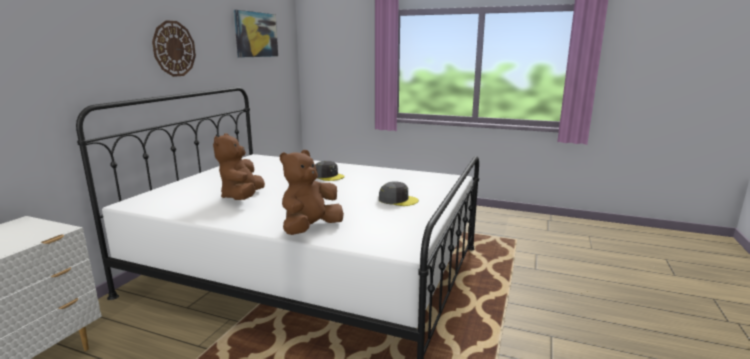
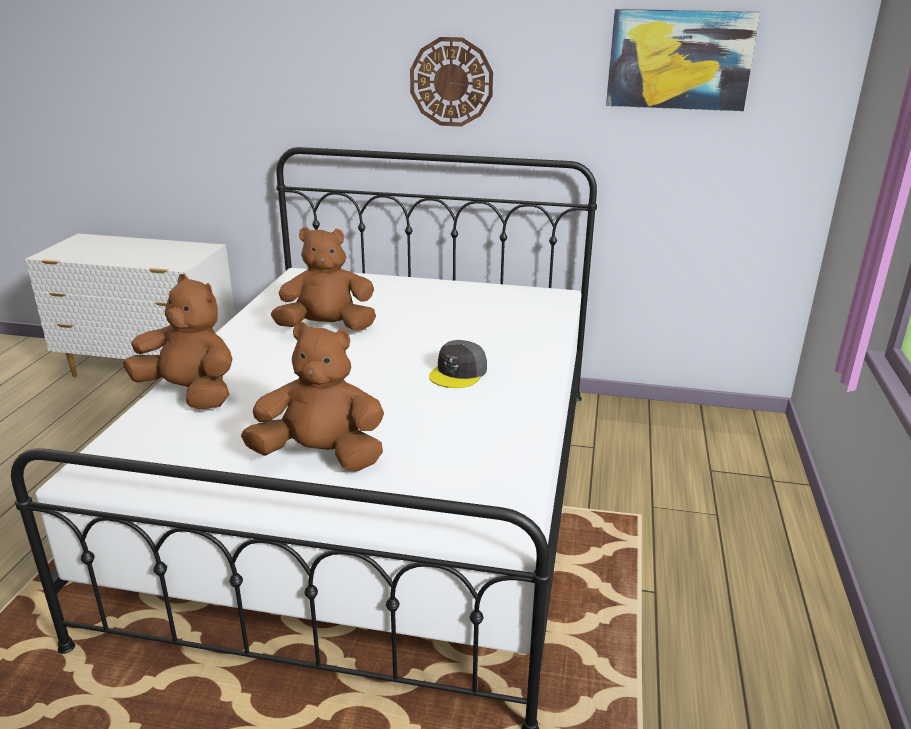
camera: 80 degrees right, 10 degrees up
grey cap [379,181,419,206] -> brown plush toy [241,322,384,471]

